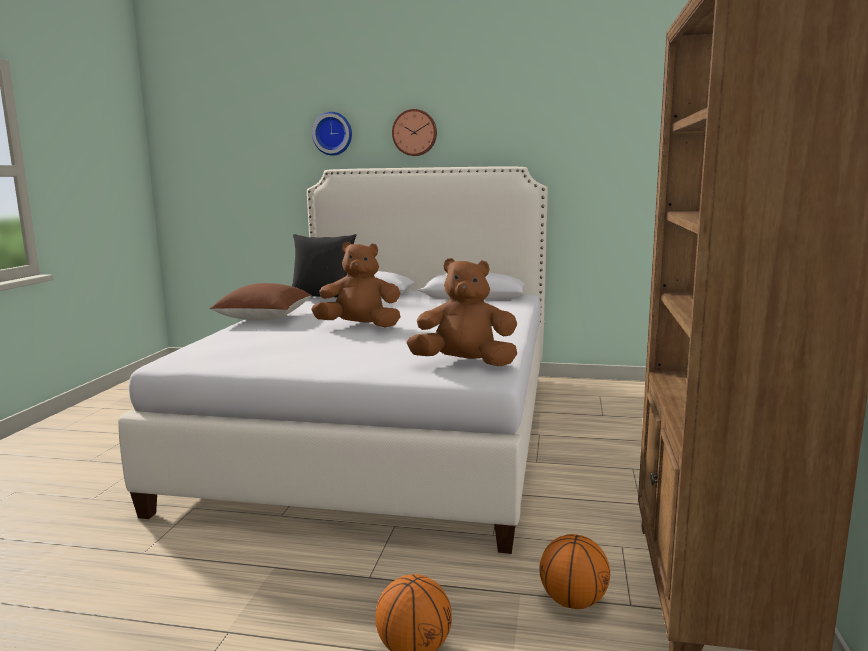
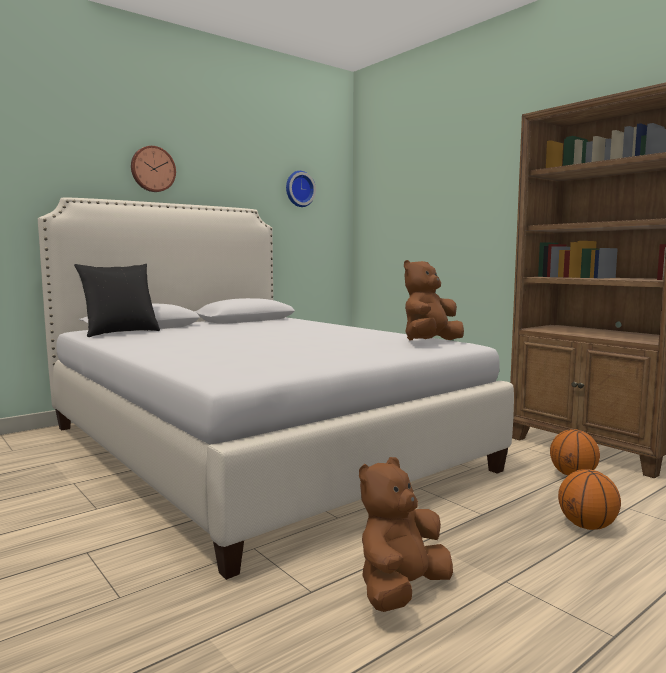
camera: 50 degrees left, 5 degrees down
brown pillow [210,283,312,320] -> none
brown plush toy [311,242,400,327] -> brown plush toy moved to [359,457,453,612]
wall clock [312,112,352,156] -> wall clock moved to [286,171,316,207]

